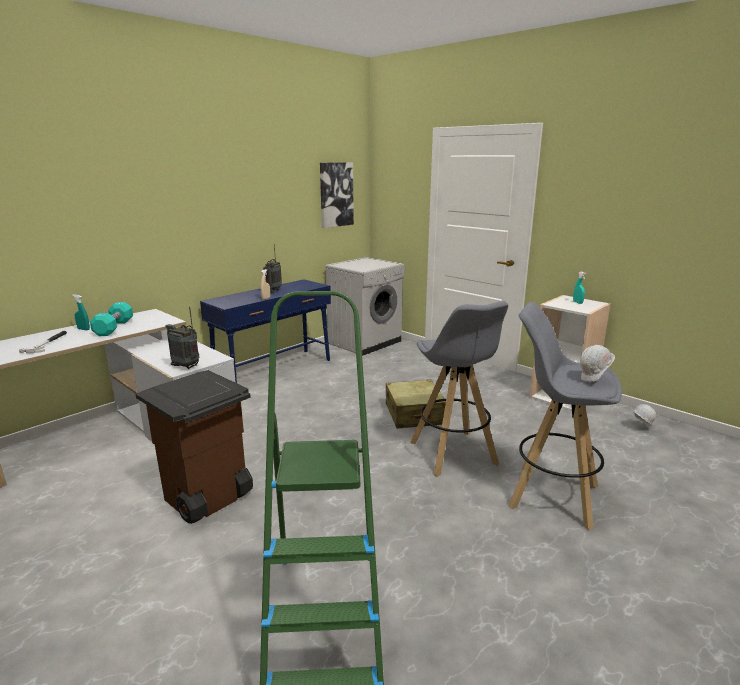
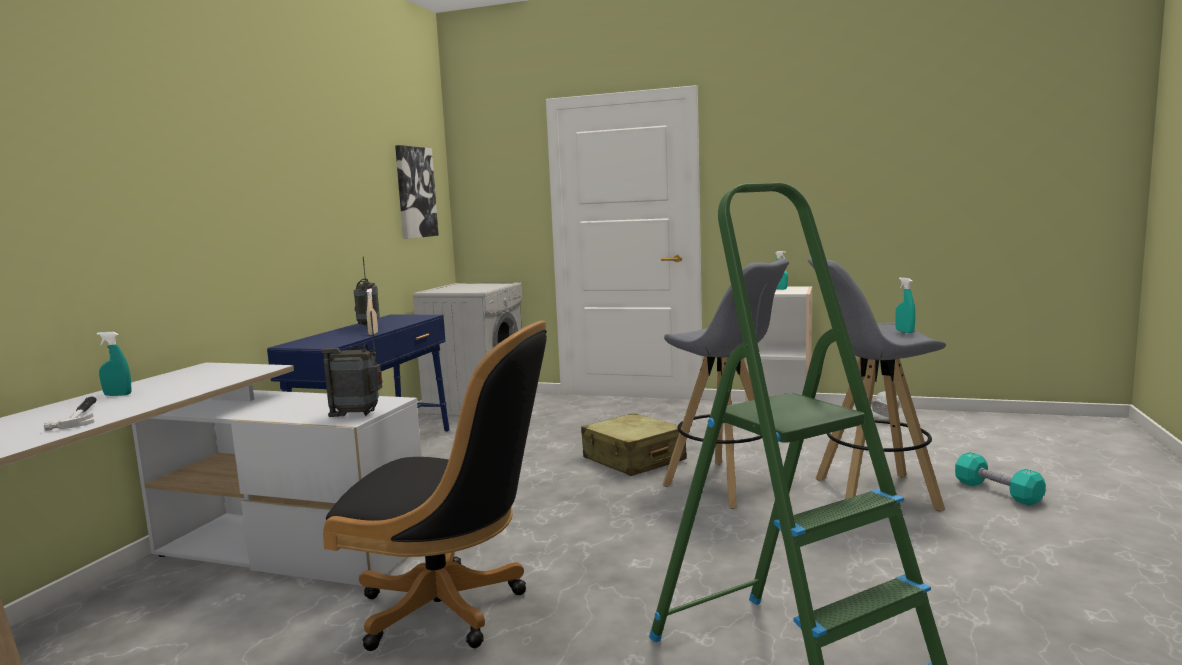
camera: 25 degrees left, 10 degrees down
turquoise dumbbell [90,302,133,336] -> turquoise dumbbell moved to [955,452,1046,506]
brown trash can [136,370,253,524] -> black office chair [323,321,547,651]
white hard hat [580,345,615,382] -> turquoise spray bottle [895,277,915,333]

